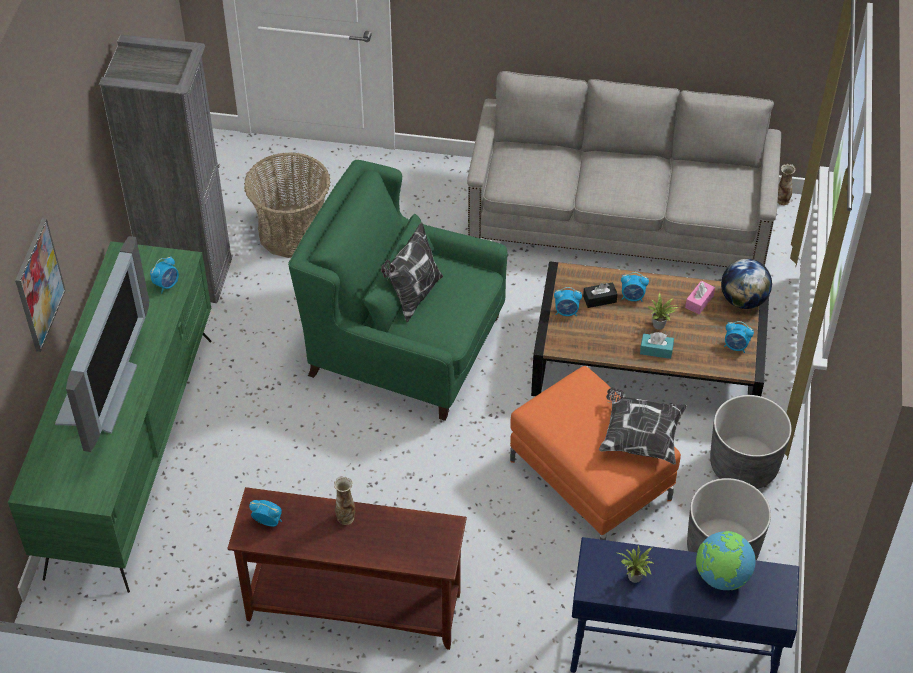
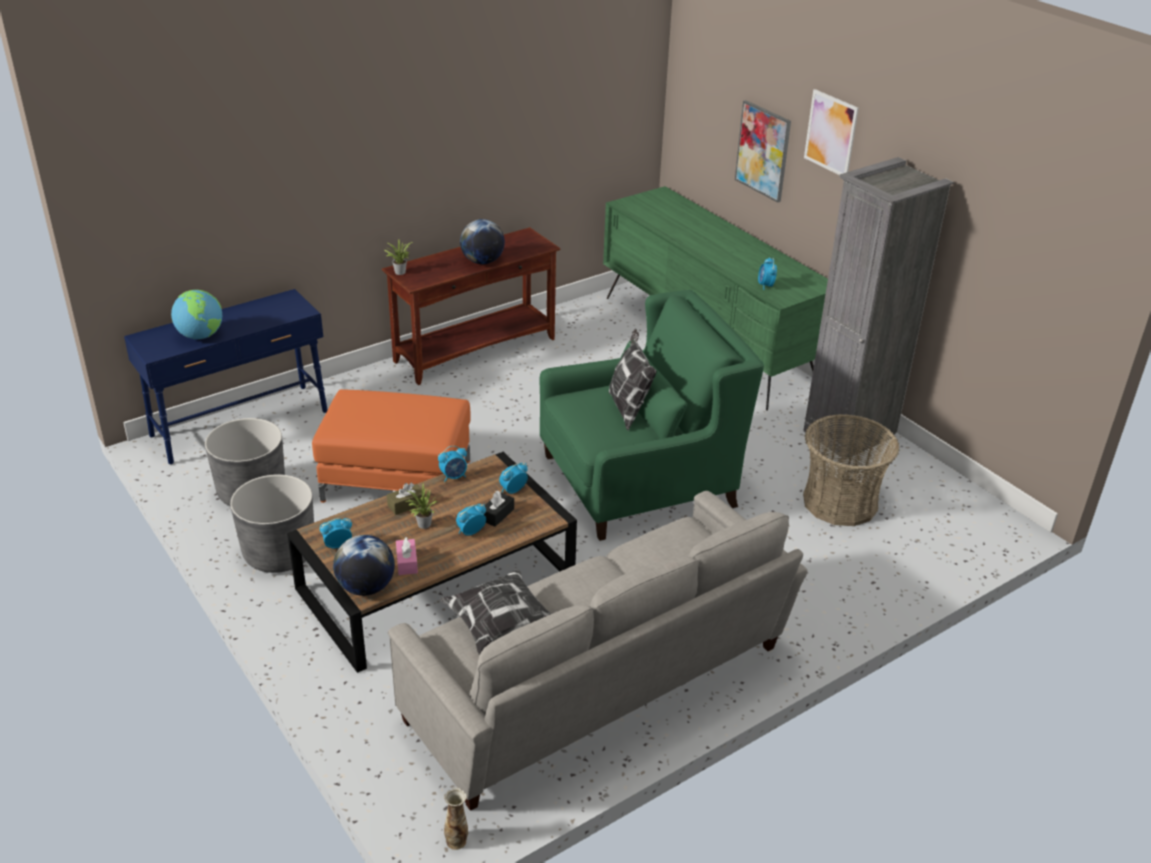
camera: 135 degrees right, 15 degrees down
television [55,236,149,452] -> none
alarm clock [249,500,282,527] -> alarm clock moved to [438,446,467,482]
vase [334,476,355,525] -> globe [460,219,505,264]
pillow [599,388,687,465] -> pillow moved to [439,569,555,655]
potted plant [618,545,653,583] -> potted plant moved to [384,240,412,275]
turquoise tissue box [640,332,674,359] -> brown tissue box [387,483,422,515]
none -> picture [804,89,859,175]

